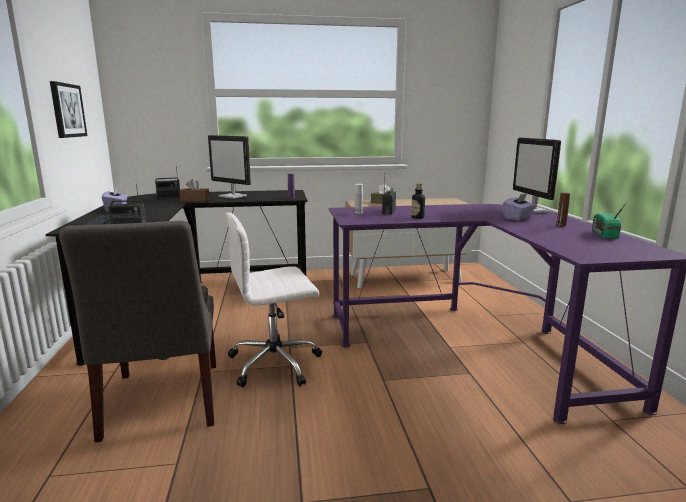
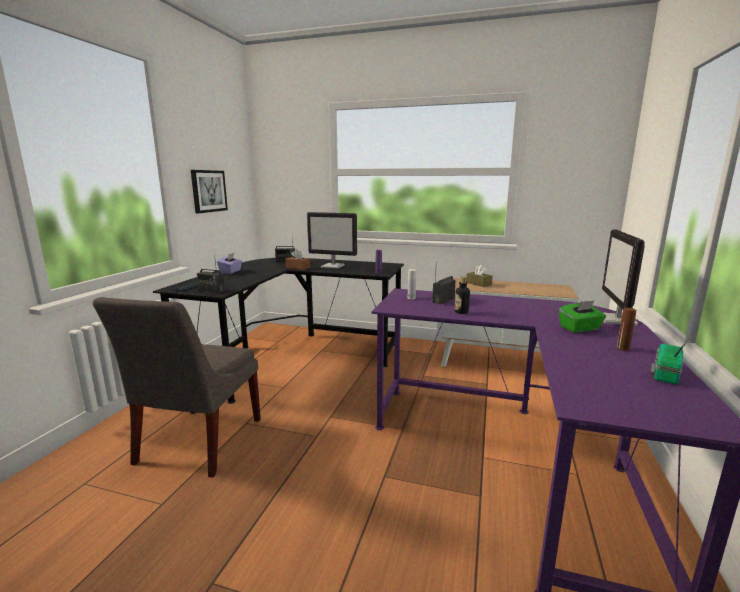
camera: 25 degrees right, 0 degrees up
monitor [208,135,251,199] -> monitor turned 45 degrees counterclockwise [307,212,357,268]
white office chair [226,212,322,387] -> none
purple tissue box [503,193,536,221] -> green tissue box [559,300,606,333]

